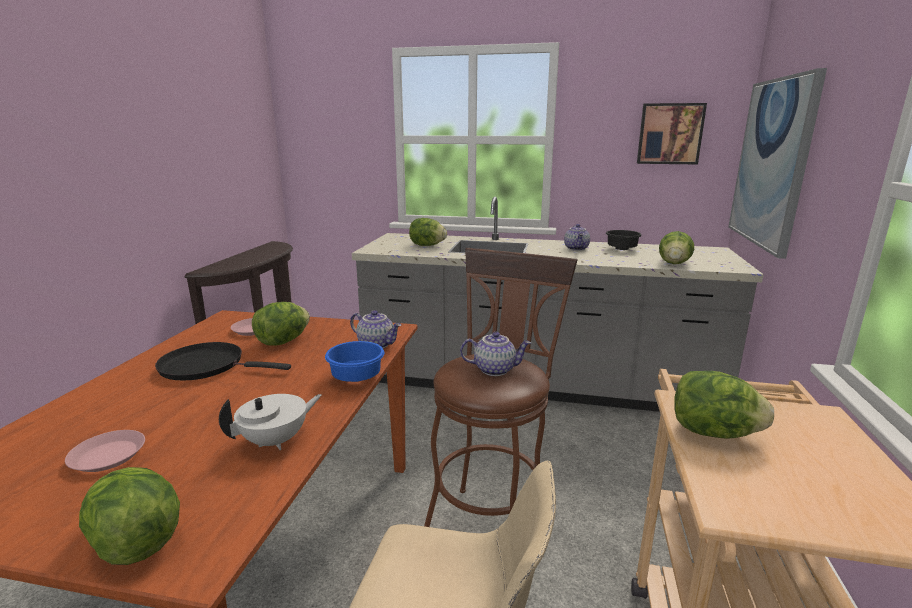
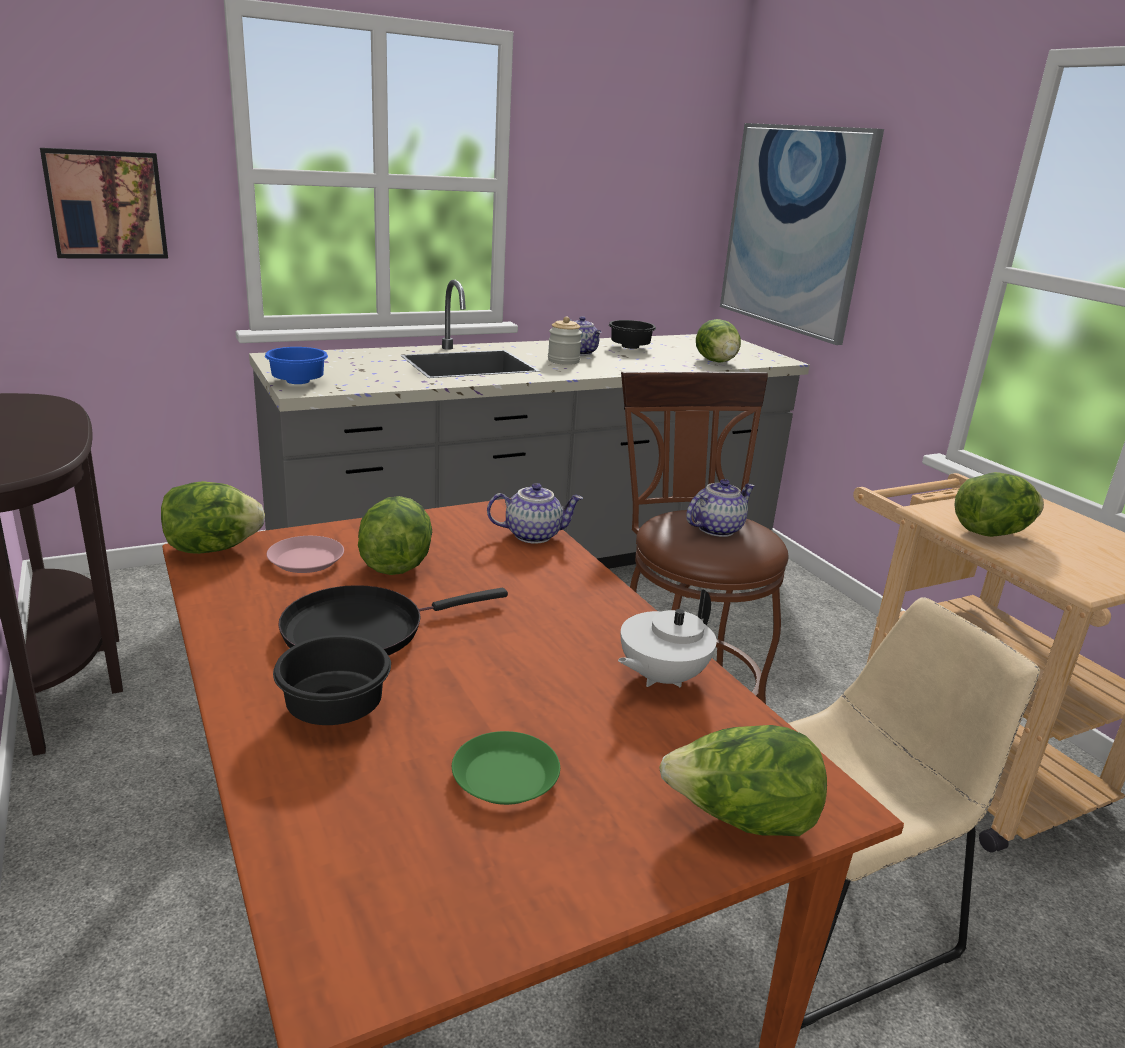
camera: 40 degrees left, 5 degrees up
pink plate [65,430,145,472] -> green plate [452,731,560,805]
white teapot [219,394,322,450] -> white teapot turned 150 degrees counterclockwise [618,589,717,687]
blue bowl [325,341,384,382] -> blue bowl moved to [265,347,328,384]
lettuce [409,218,447,246] -> lettuce moved to [161,481,265,554]
picture [637,103,707,164] -> picture moved to [40,148,168,258]
none -> black bowl [273,635,391,725]
none -> jar [548,317,582,365]

